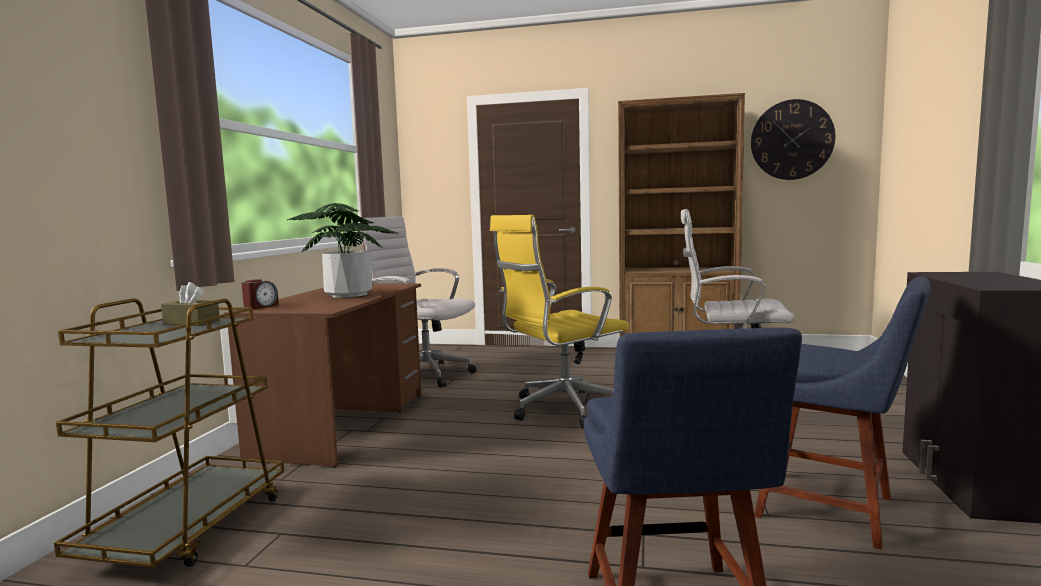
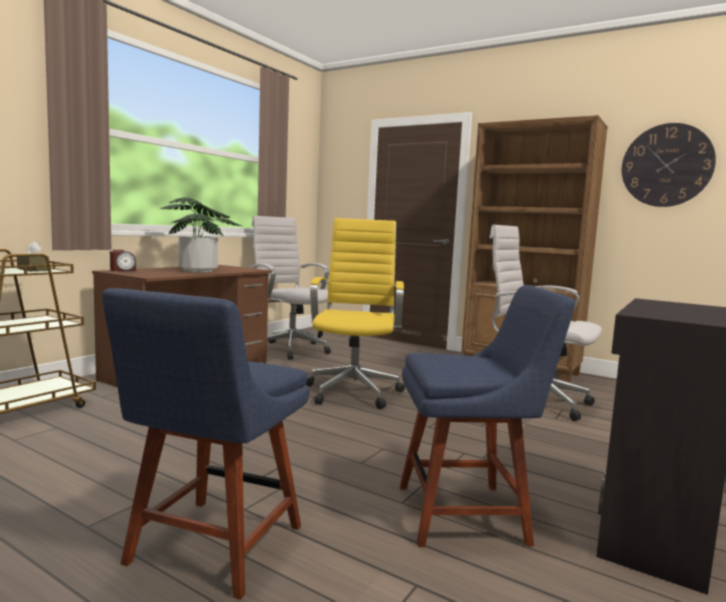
camera: 20 degrees right, 0 degrees up
yellow office chair [490,215,629,429] -> yellow office chair turned 105 degrees clockwise [306,218,405,409]
blue chair [754,277,931,550] -> blue chair turned 60 degrees counterclockwise [400,285,575,547]

